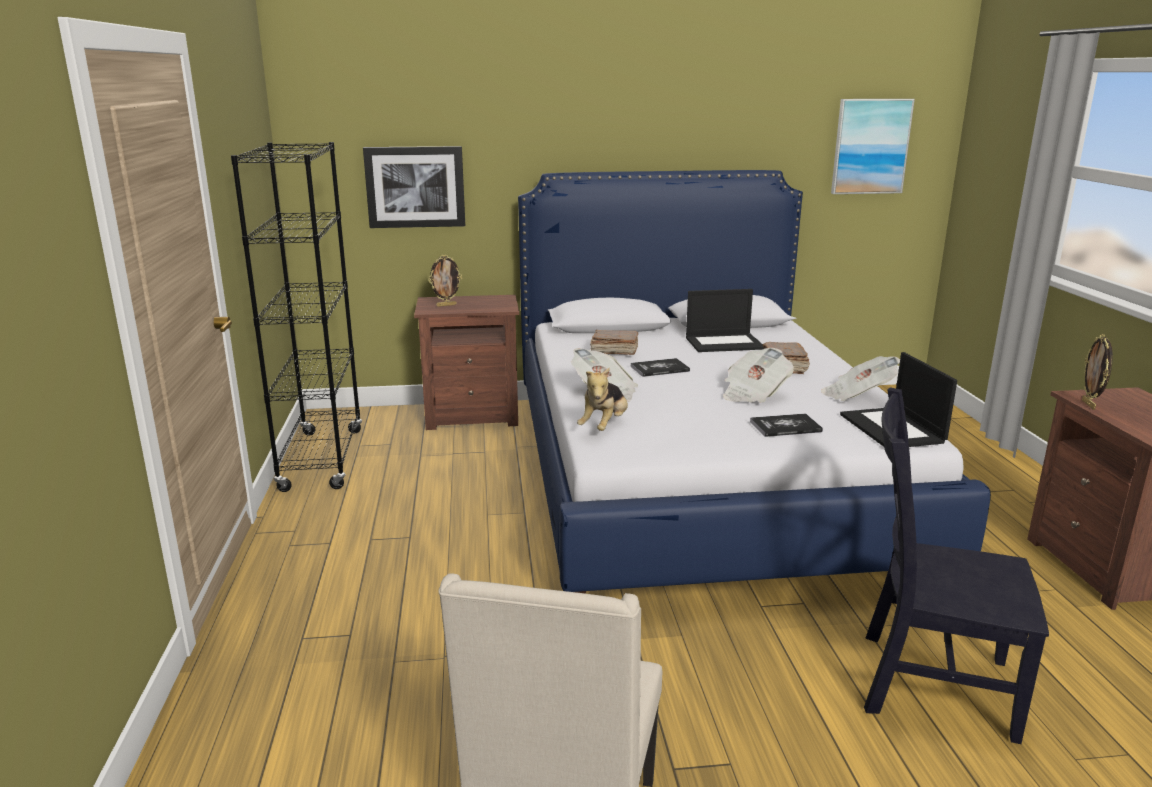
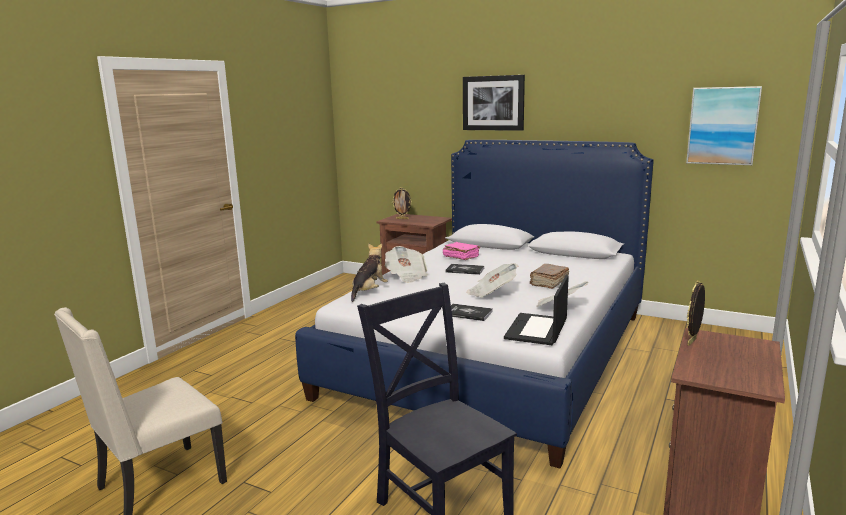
camera: 35 degrees right, 5 degrees down
black bookcase [231,142,362,492] -> none
picture [363,146,465,228] -> picture moved to [463,75,525,131]
plush toy [577,368,628,431] -> plush toy turned 150 degrees clockwise [351,243,388,302]
brown book [590,330,638,355] -> pink book [443,242,480,260]
laptop [686,289,765,352] -> none

